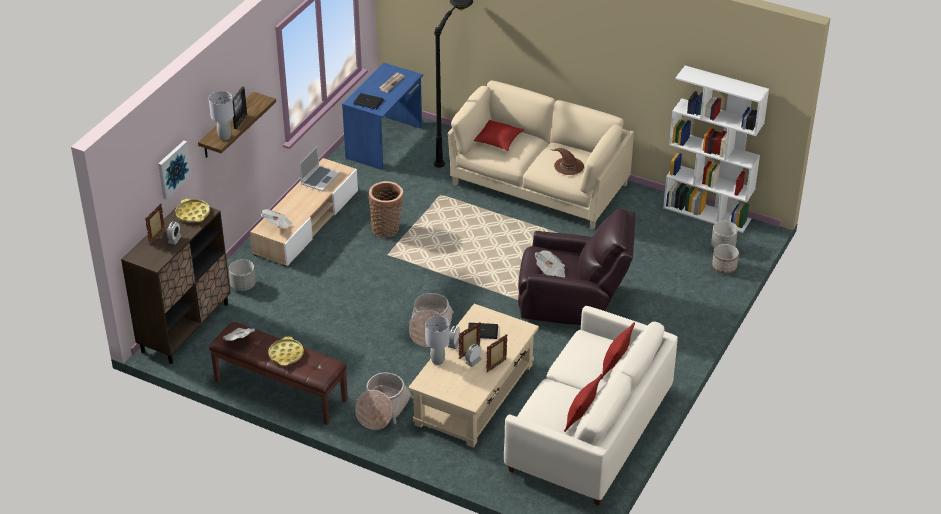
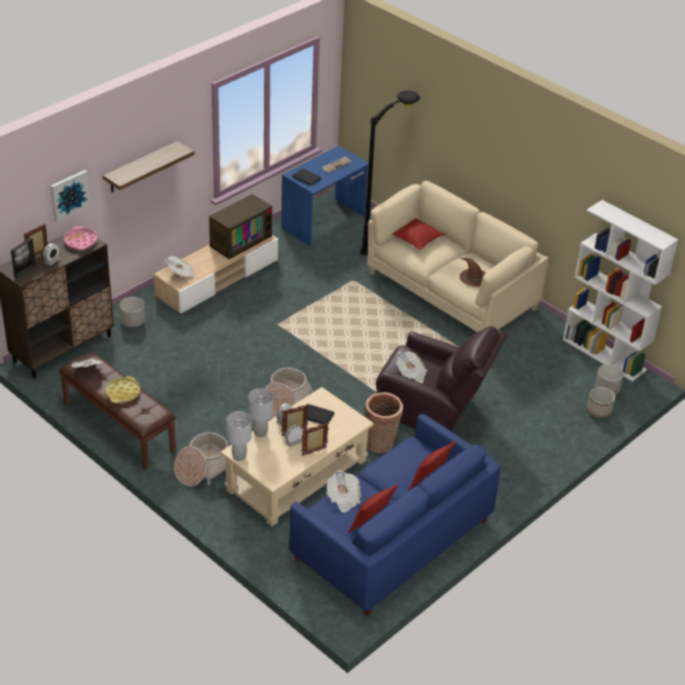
camera: 15 degrees right, 0 degrees up
yellow tray [175,199,210,222] -> pink tray [64,226,97,250]
grey table lamp [209,91,234,140] -> grey table lamp moved to [226,411,252,461]
picture frame [232,87,247,129] -> picture frame moved to [11,237,36,279]
laptop [300,146,340,191] -> television [209,194,272,259]
basket [369,181,404,238] -> basket moved to [364,392,403,453]
white sofa [504,306,678,506] -> blue sofa [289,414,501,616]
none -> newspaper [327,470,361,513]

